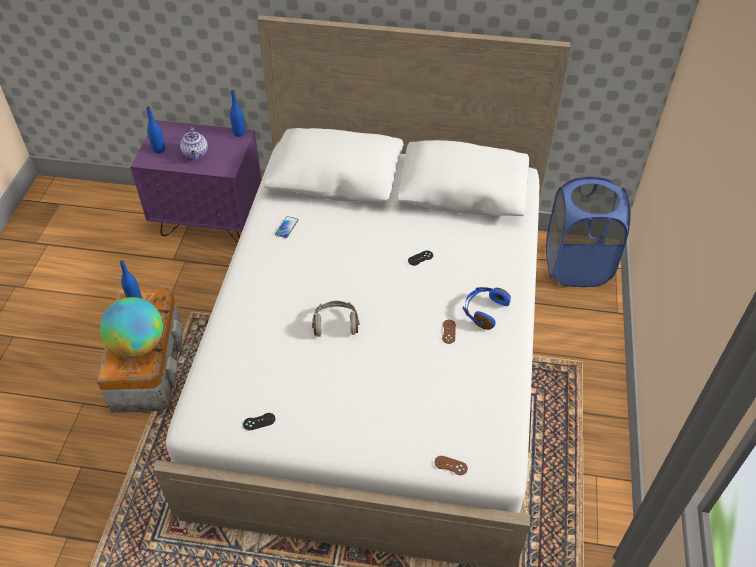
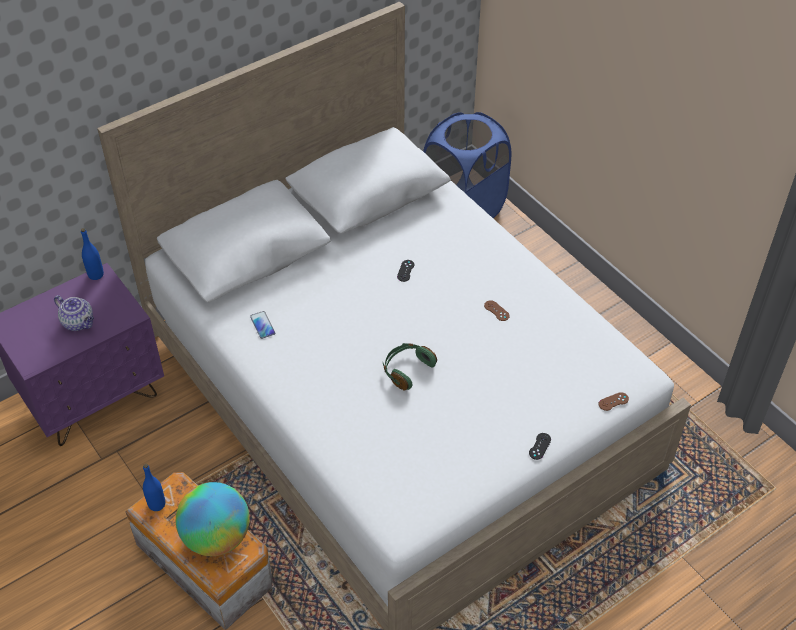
camera: 45 degrees left, 0 degrees up
blue bottle [146,106,165,153] -> none
black game controller [243,413,275,430] -> black game controller moved to [529,433,551,460]
grey headphones [312,301,359,337] -> green headphones [383,343,437,390]
blue headphones [463,287,511,330] -> none

